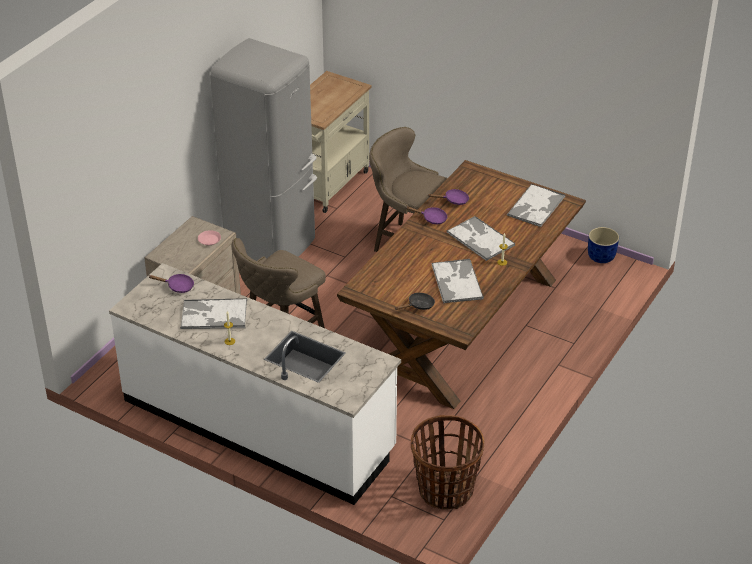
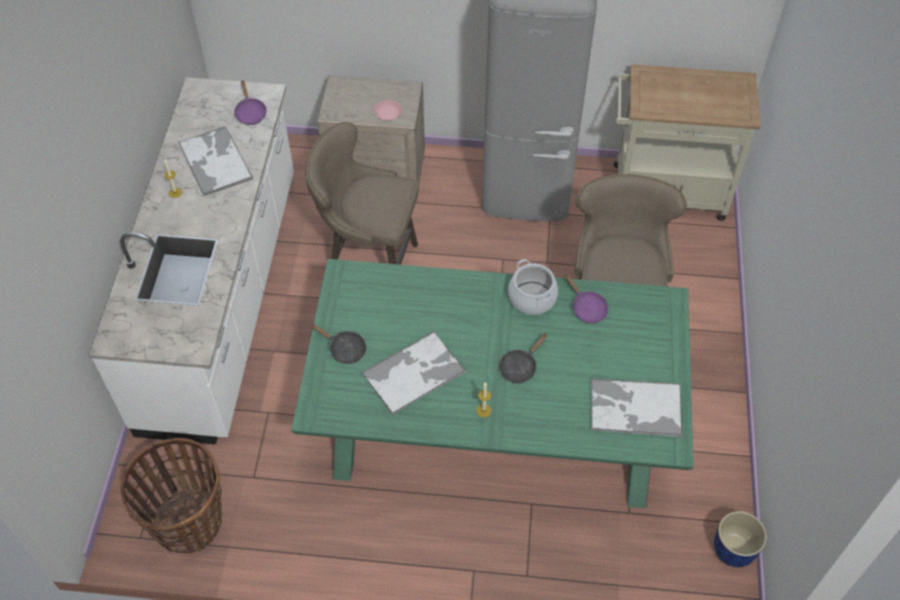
camera: 65 degrees right, 15 degrees up
brown dining table [337,160,586,409] -> green dining table [291,259,694,508]
purple frying pan [406,206,447,224] -> cooking pot [508,259,558,315]
tray [447,216,515,261] -> black frying pan [499,333,548,383]

